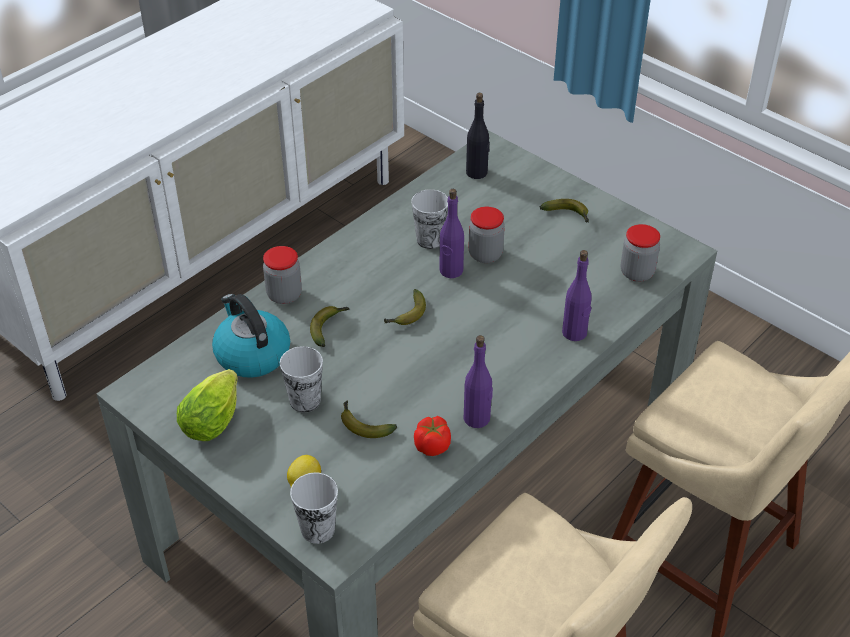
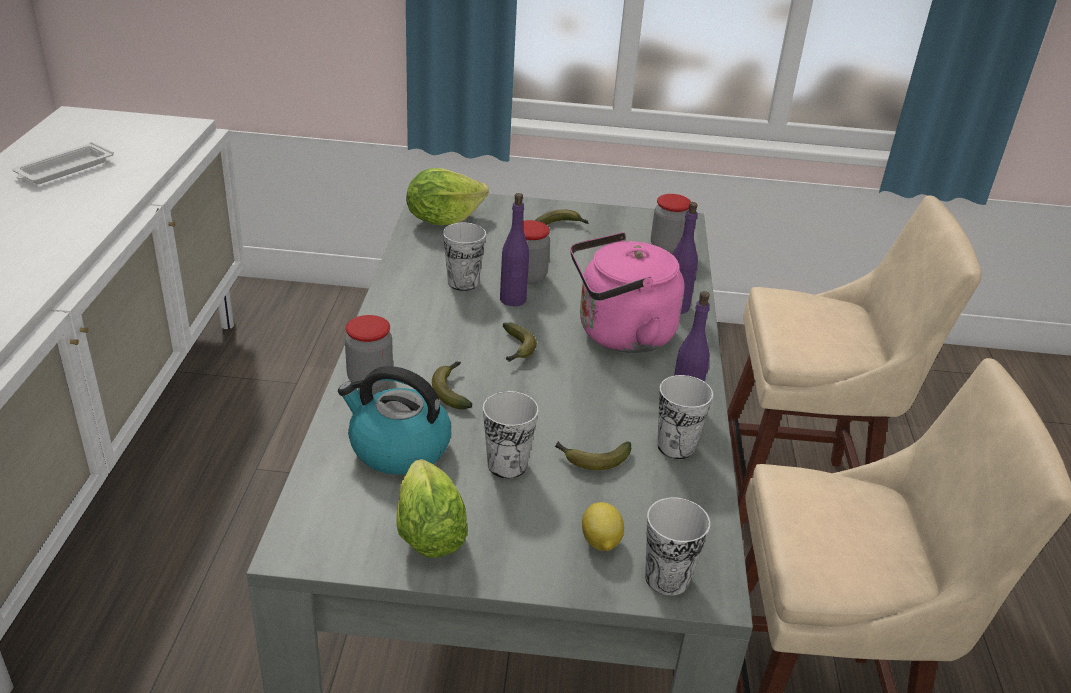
camera: 40 degrees left, 10 degrees down
tomato [414,416,451,456] -> cup [657,375,713,459]
black bottle [466,93,490,179] -> lettuce [406,168,489,225]
none -> white tray [12,142,114,184]
none -> pink kettle [570,232,685,353]

